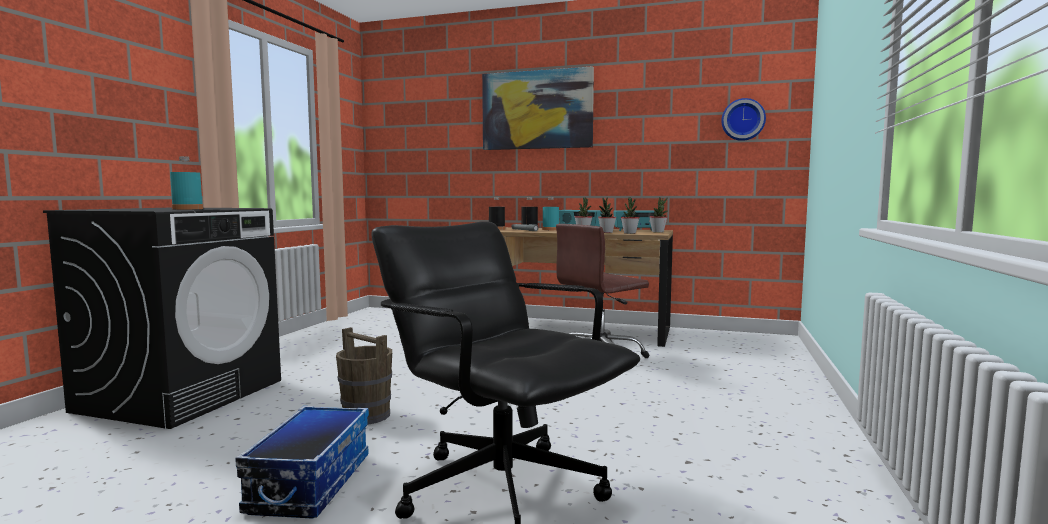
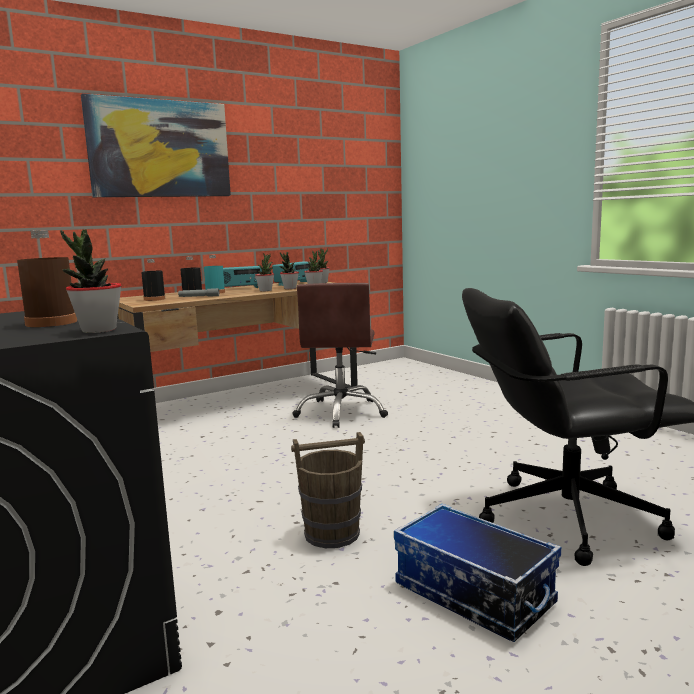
camera: 50 degrees left, 5 degrees up
turquoise bottle [170,156,203,209] -> brown bottle [17,230,77,327]
wall clock [721,98,766,141] -> none
none -> potted plant [60,229,122,333]

